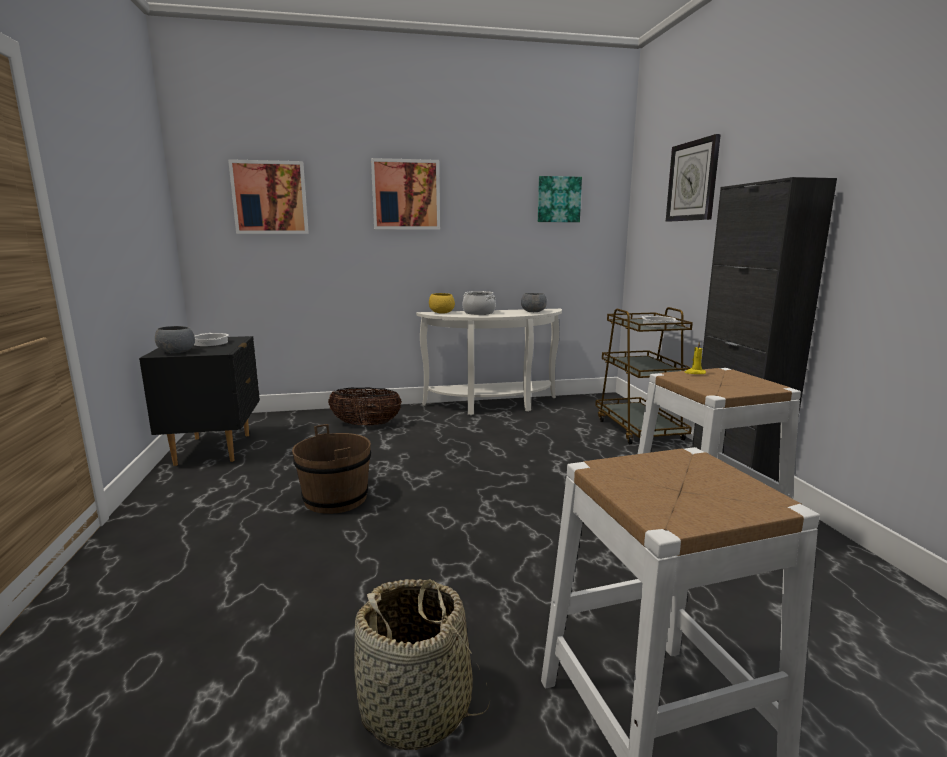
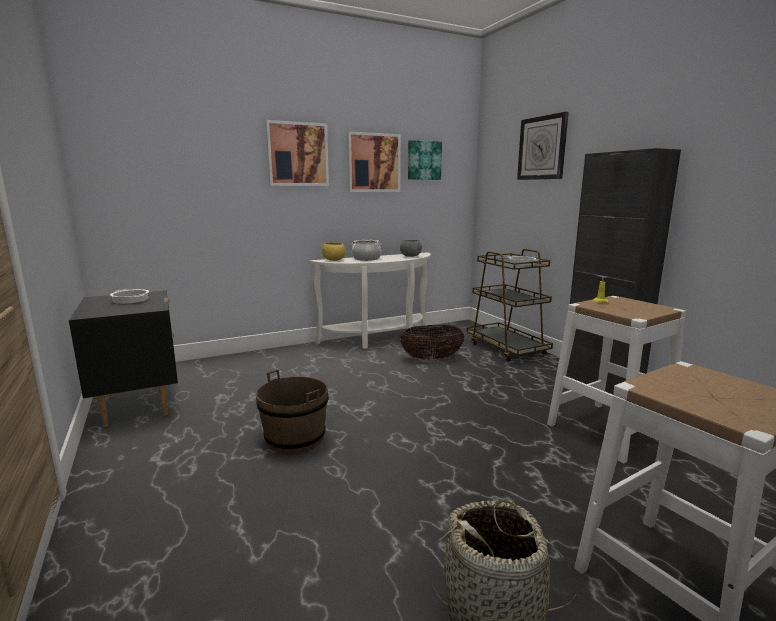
camera: 15 degrees left, 0 degrees up
grey bowl [155,326,195,353] -> none
picture [228,159,309,234] -> picture moved to [347,131,401,192]
basket [328,388,402,426] -> basket moved to [400,325,464,359]

